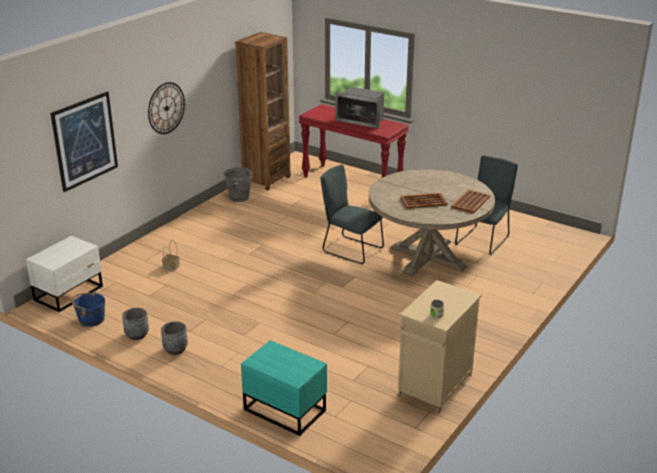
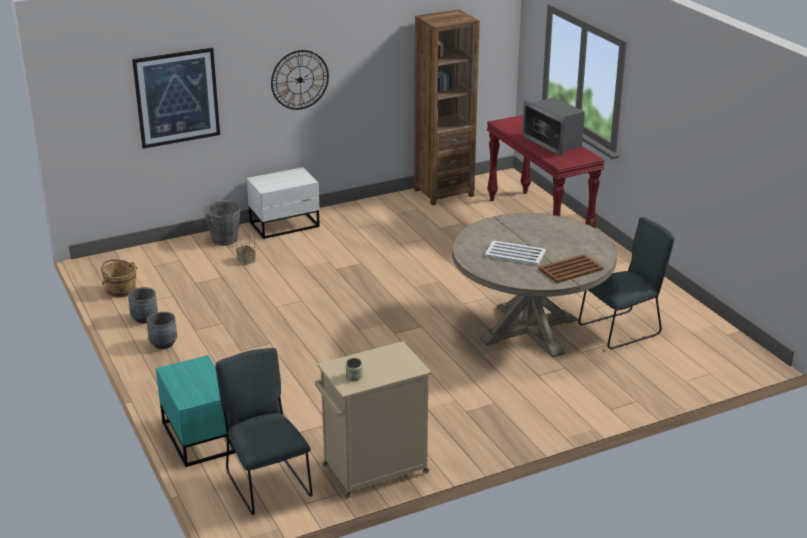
camera: 30 degrees right, 0 degrees up
white nightstand [26,236,103,312] -> white nightstand moved to [247,167,320,239]
blue bucket [71,292,105,327] -> brown bucket [101,259,138,297]
grey bucket [224,167,254,202] -> grey bucket moved to [204,200,243,246]
grey chair [321,164,384,264] -> grey chair moved to [216,348,313,515]
brown tray [400,193,448,209] -> white tray [484,240,546,266]

